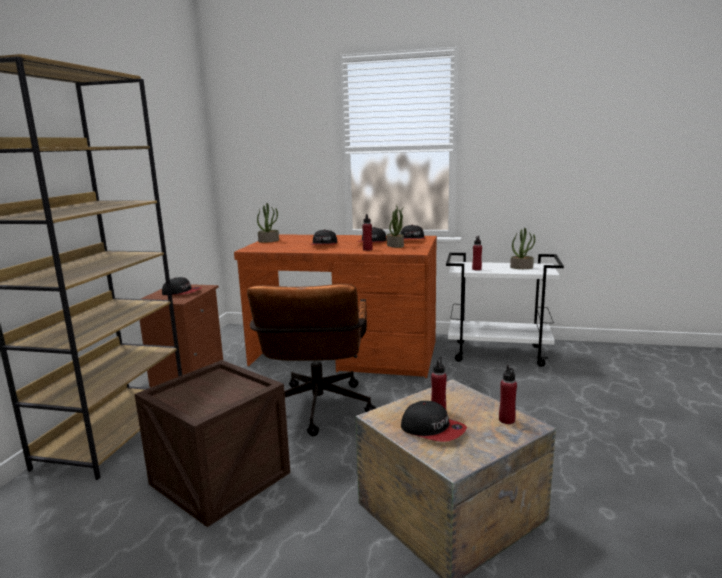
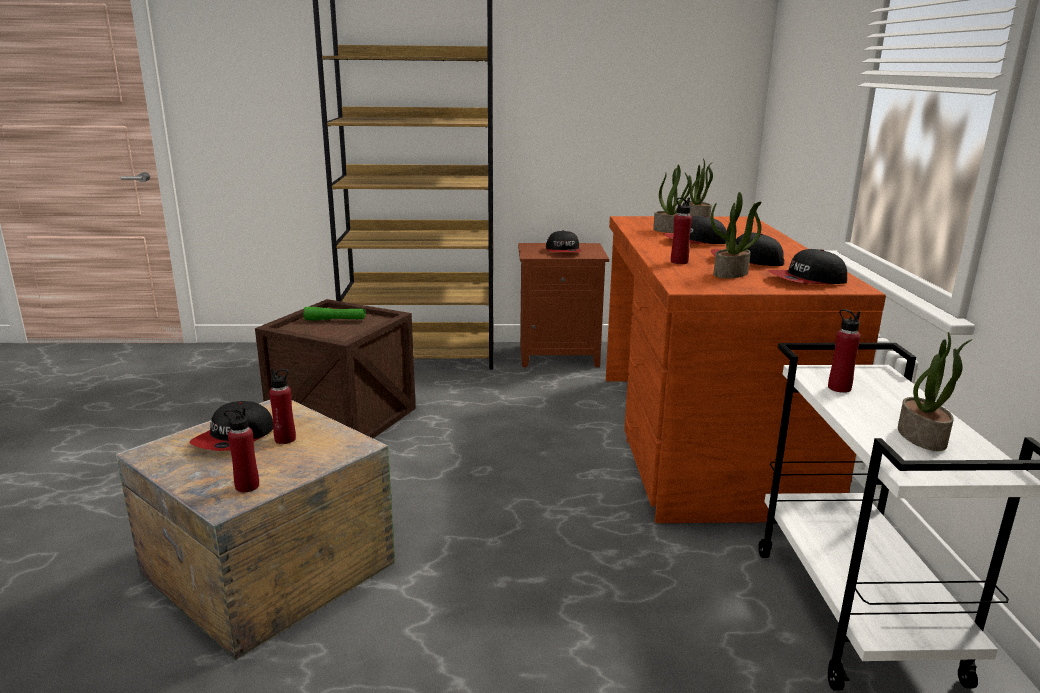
camera: 75 degrees right, 5 degrees up
brown office chair [247,284,376,436] -> none
none -> green flashlight [303,307,366,320]
none -> potted plant [653,165,692,233]

